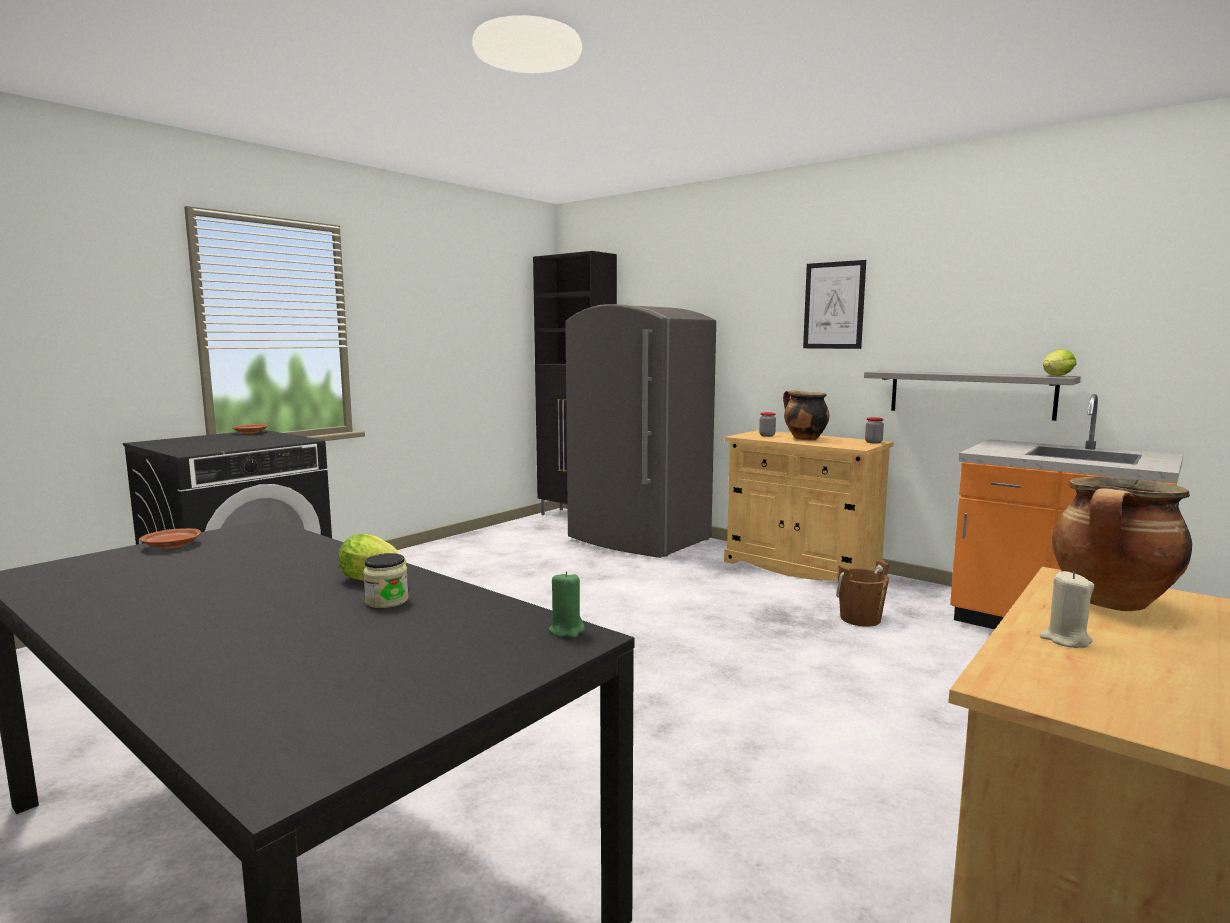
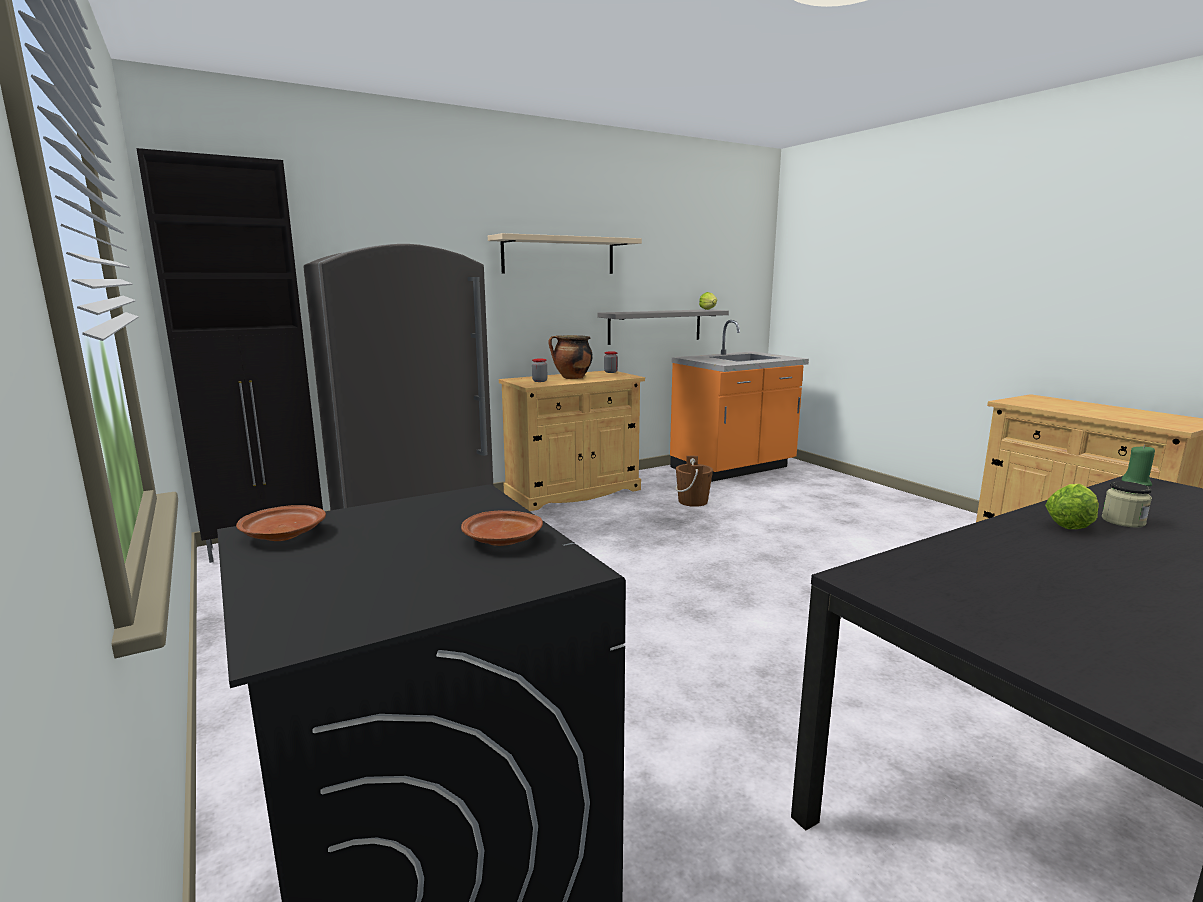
camera: 70 degrees left, 5 degrees up
brown plate [140,528,201,549] -> brown plate moved to [461,511,543,546]
picture [803,260,866,349] -> beige shelf [488,233,642,274]
beige candle [1040,571,1094,648] -> none
cooking pot [1052,477,1192,611] -> none

